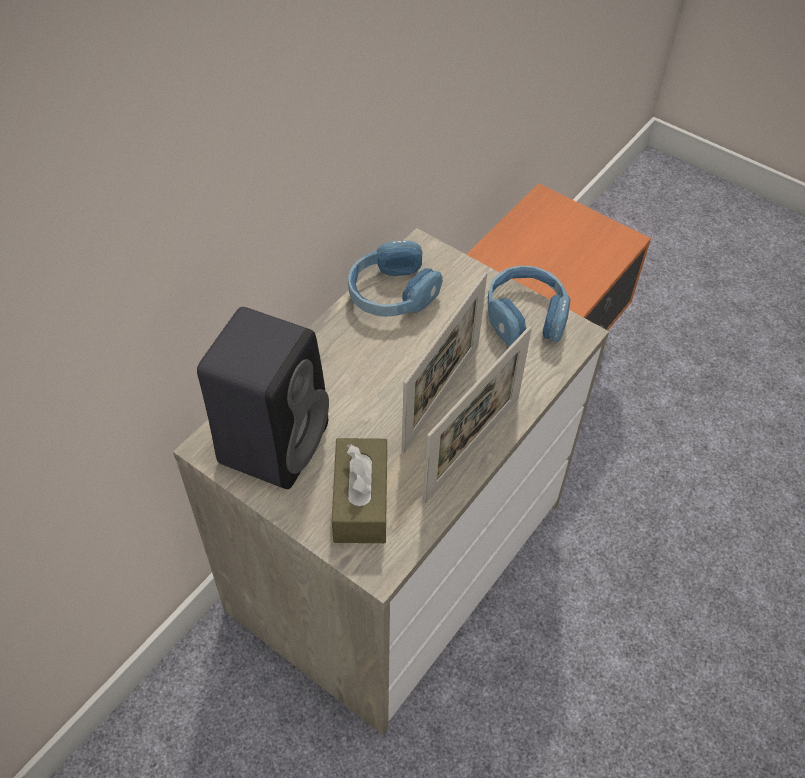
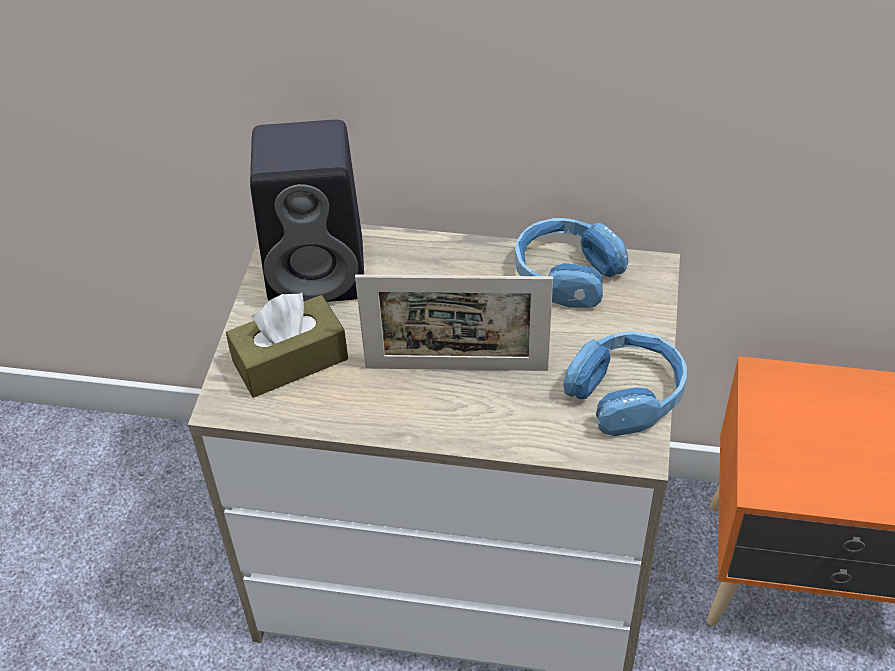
camera: 65 degrees right, 5 degrees down
picture frame [423,326,532,504] -> none

